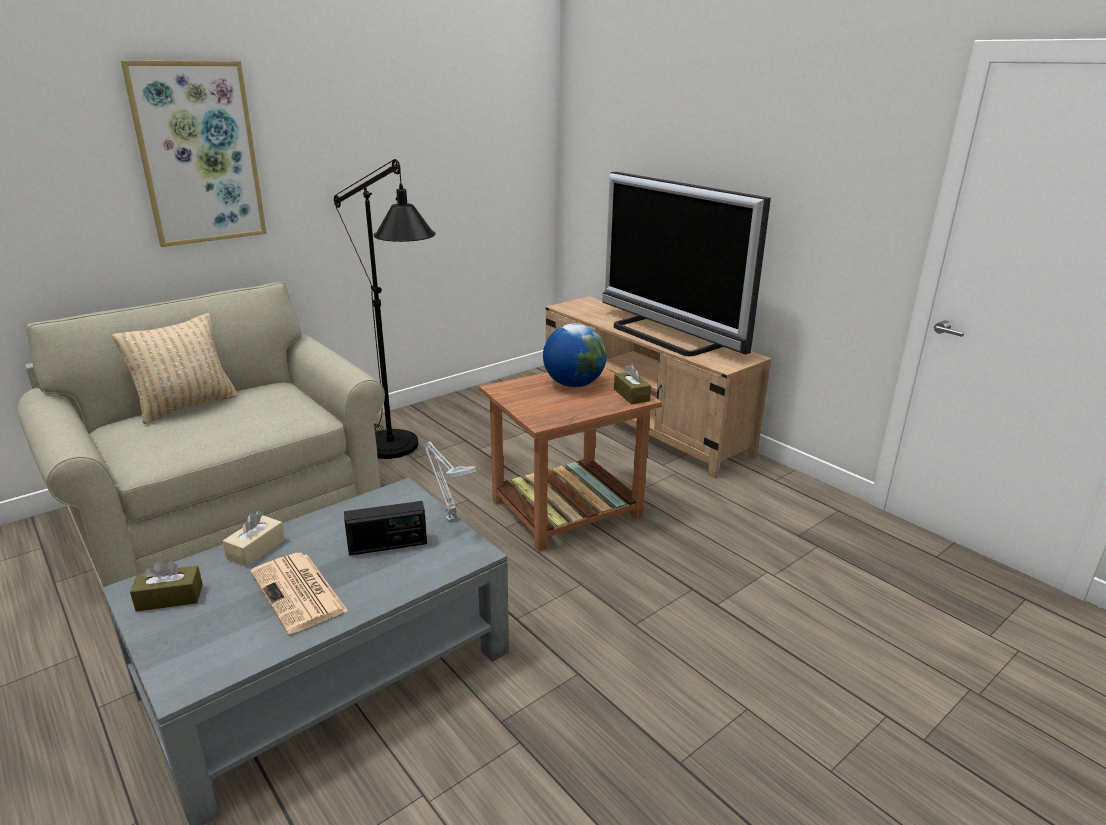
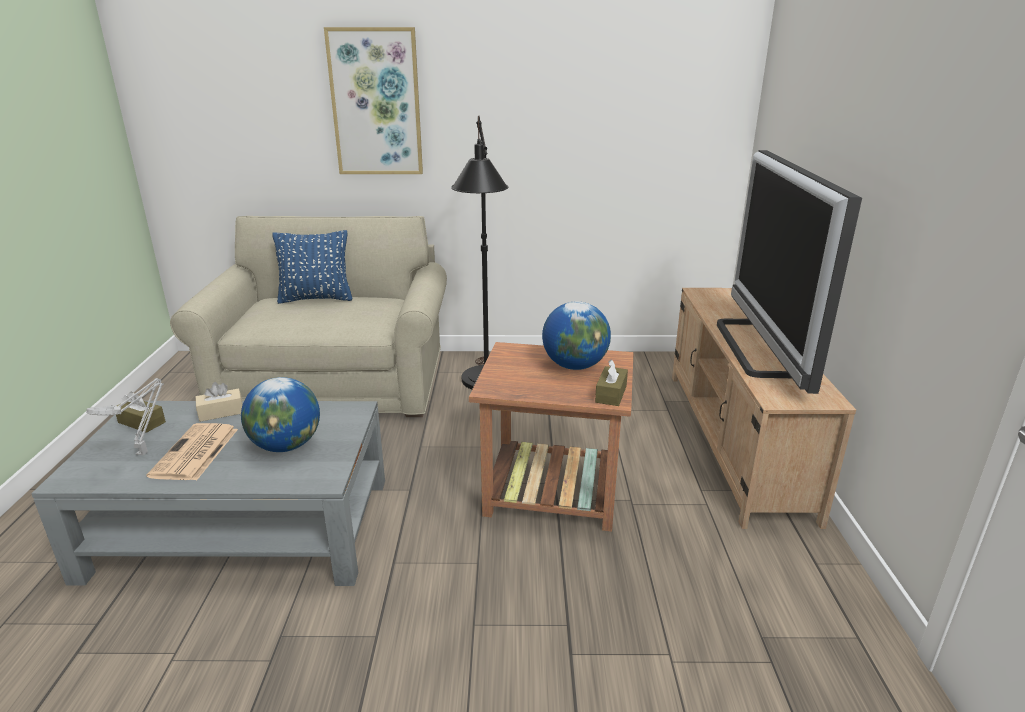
camera: 40 degrees right, 0 degrees up
beige pillow [112,313,237,424] -> blue pillow [272,230,353,304]
radio [344,501,427,556] -> globe [241,377,320,452]
grey table lamp [425,442,477,521] -> grey table lamp moved to [87,378,163,456]

